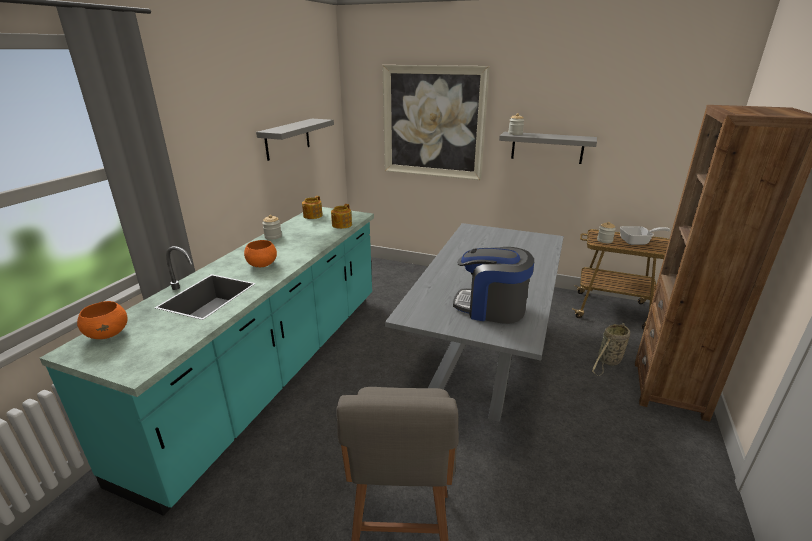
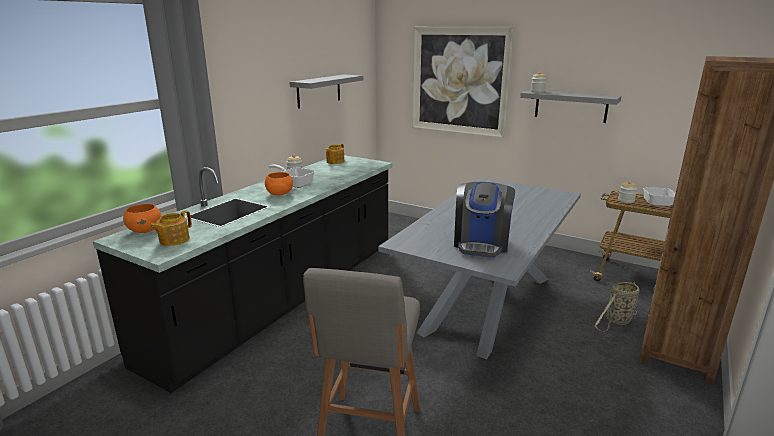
camera: 10 degrees right, 5 degrees down
turquoise counter [40,207,374,516] -> black counter [93,155,393,393]
teapot [331,204,352,229] -> teapot moved to [150,211,192,246]
coffee machine [453,247,534,324] -> coffee machine turned 105 degrees counterclockwise [454,182,515,257]
none -> frying pan [269,164,315,188]

